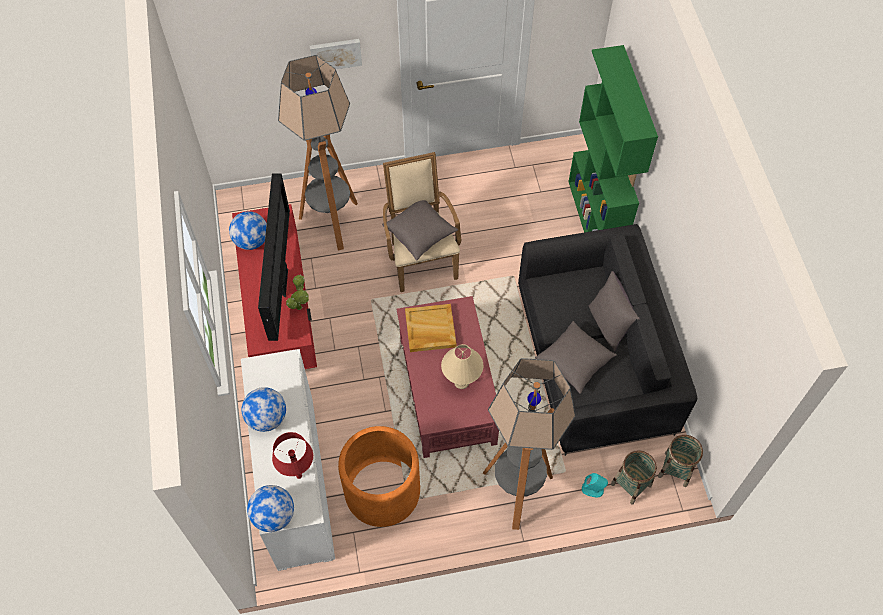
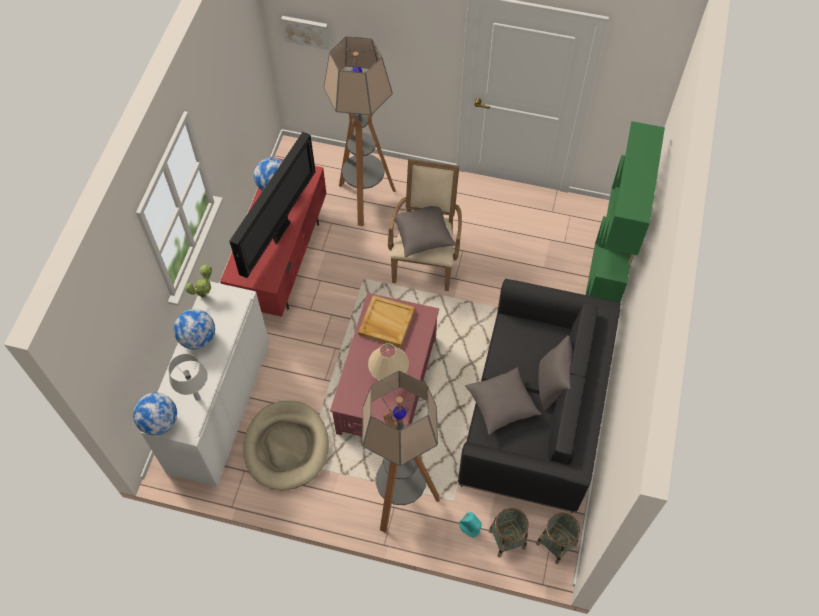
camera: 25 degrees right, 0 degrees up
red table lamp [272,432,313,479] -> grey table lamp [168,354,208,401]
potted plant [286,275,309,310] -> potted plant moved to [185,265,212,298]
picture [310,39,362,69] -> picture moved to [281,16,330,50]
orange planter [338,426,420,527] -> beige dog bed [243,401,329,490]

